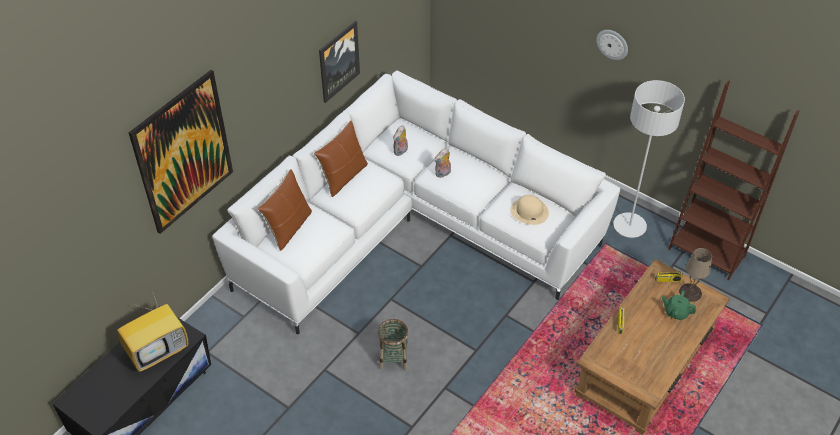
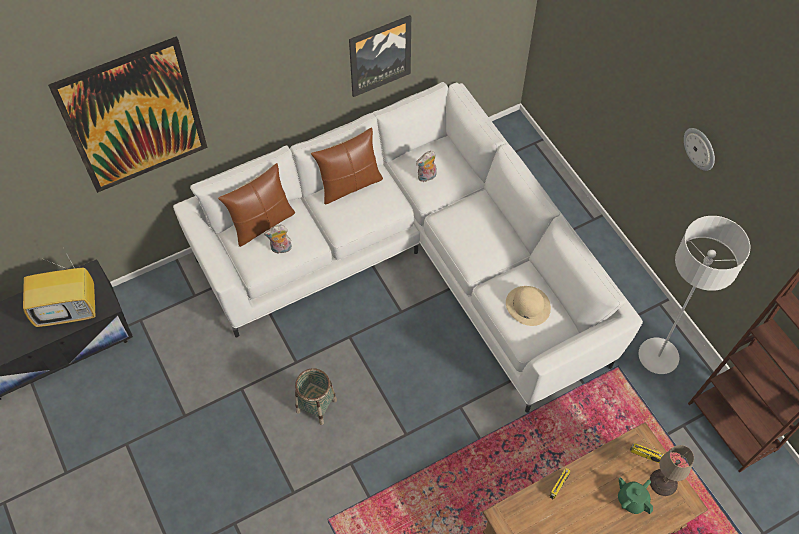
camera: 25 degrees right, 10 degrees up
plush toy [434,148,451,178] -> plush toy moved to [264,225,292,254]

